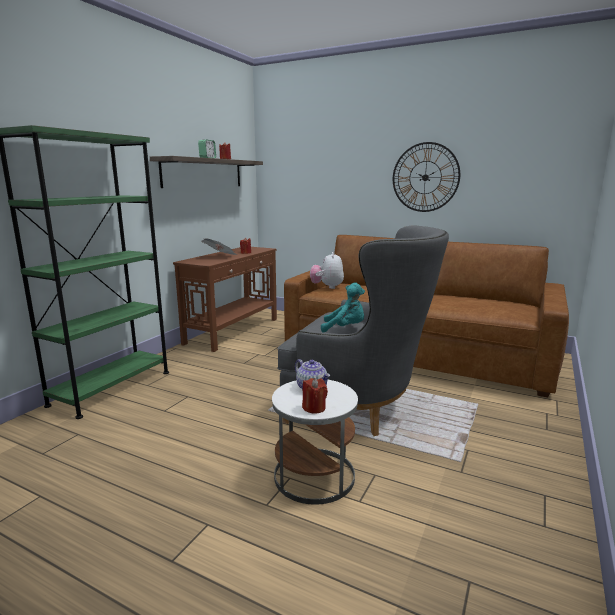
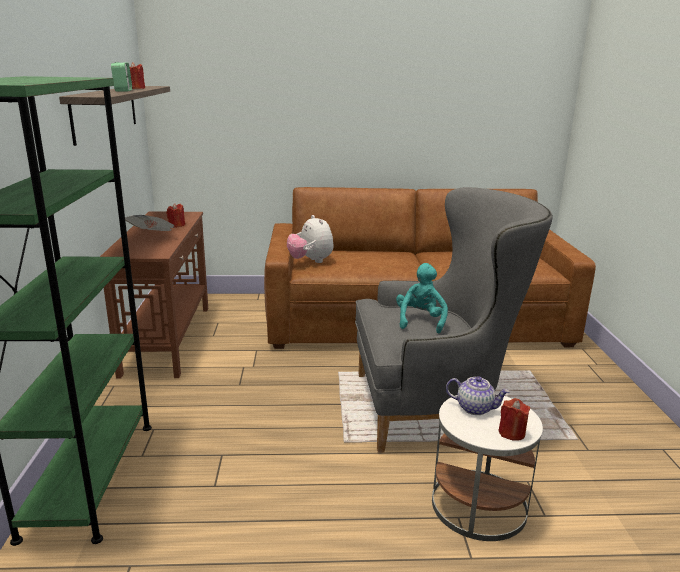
camera: 30 degrees left, 5 degrees up
turquoise plush toy [321,282,365,333] -> turquoise plush toy turned 60 degrees counterclockwise [396,263,448,333]
wall clock [393,142,460,212] -> none

